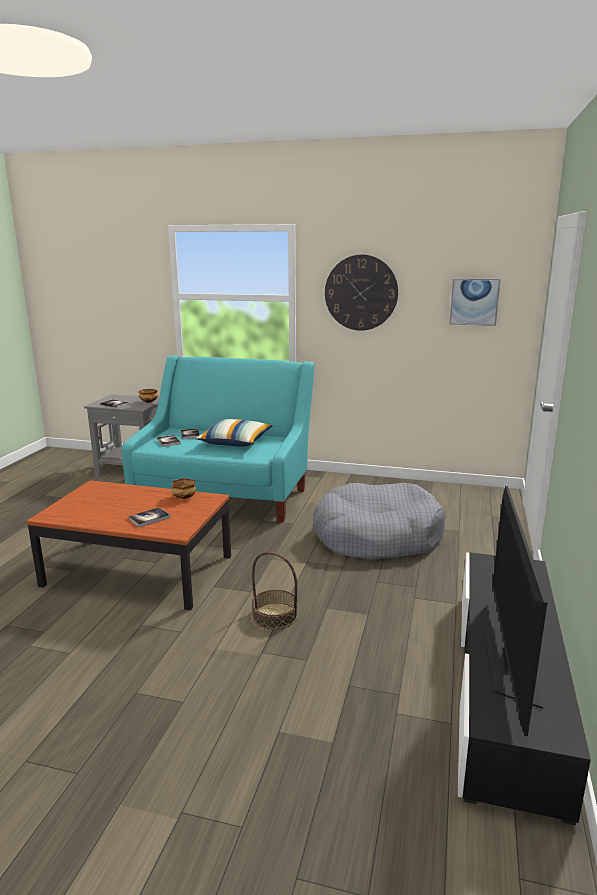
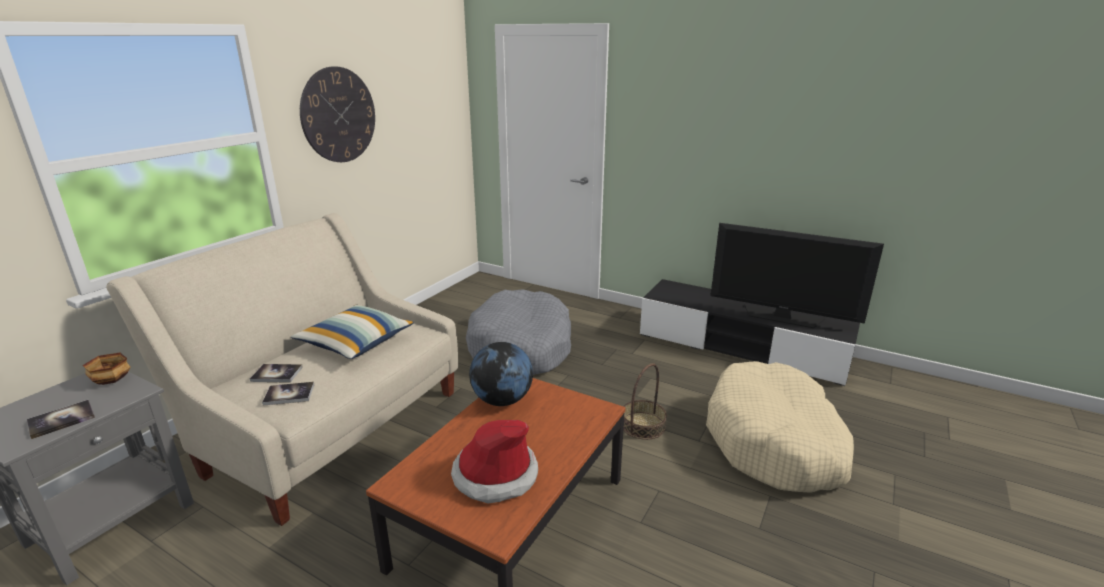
camera: 75 degrees left, 5 degrees up
turquoise sofa [122,355,315,522] -> beige sofa [106,213,458,526]
book [128,507,171,527] -> none
bowl [172,478,196,499] -> globe [469,342,533,406]
picture [450,278,500,326] -> none
none -> hat [451,420,538,503]
none -> beige dog bed [706,361,854,493]

